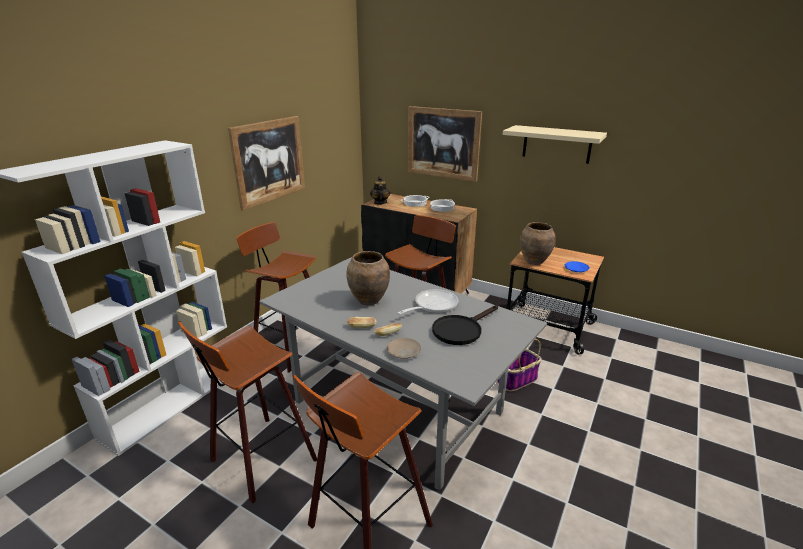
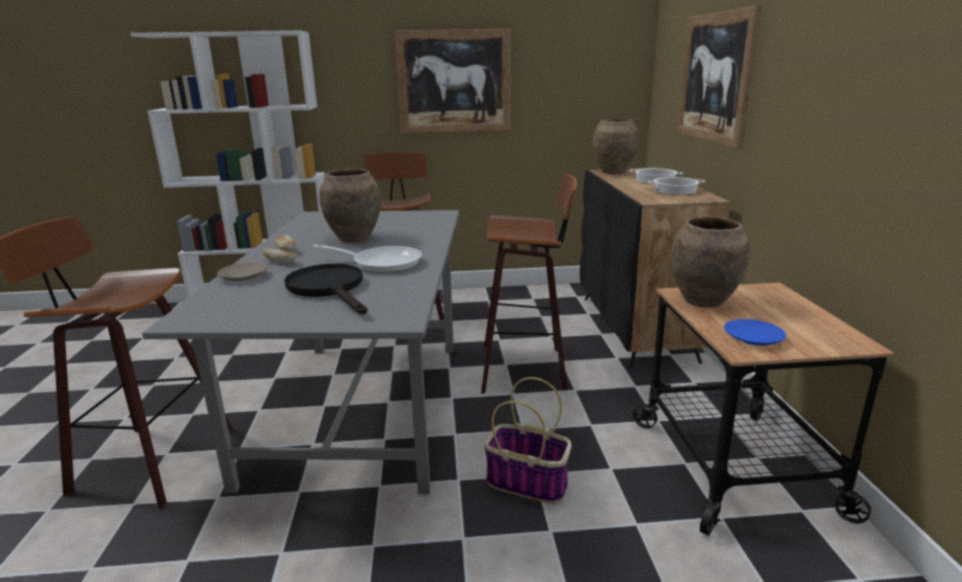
camera: 55 degrees right, 5 degrees down
stool [178,321,317,503] -> none
teapot [370,176,390,205] -> brown vase [593,119,639,174]
black frying pan [432,305,498,345] -> black frying pan turned 45 degrees clockwise [284,264,368,314]
beige shelf [502,125,607,164] -> none

